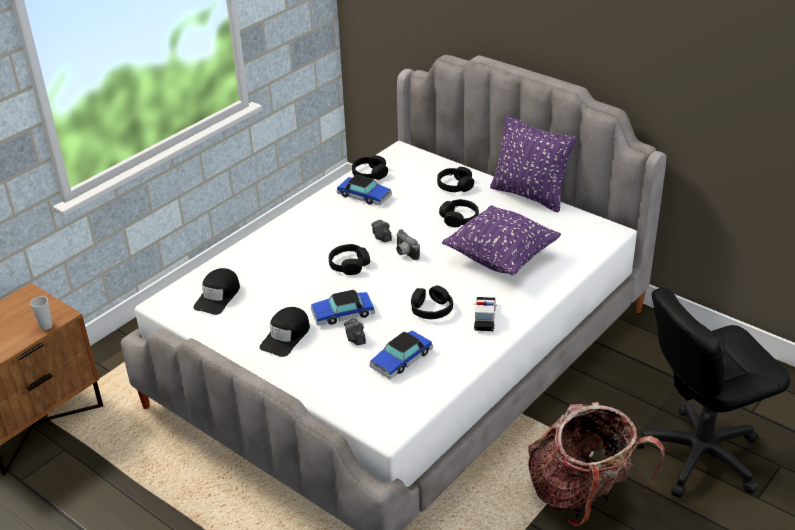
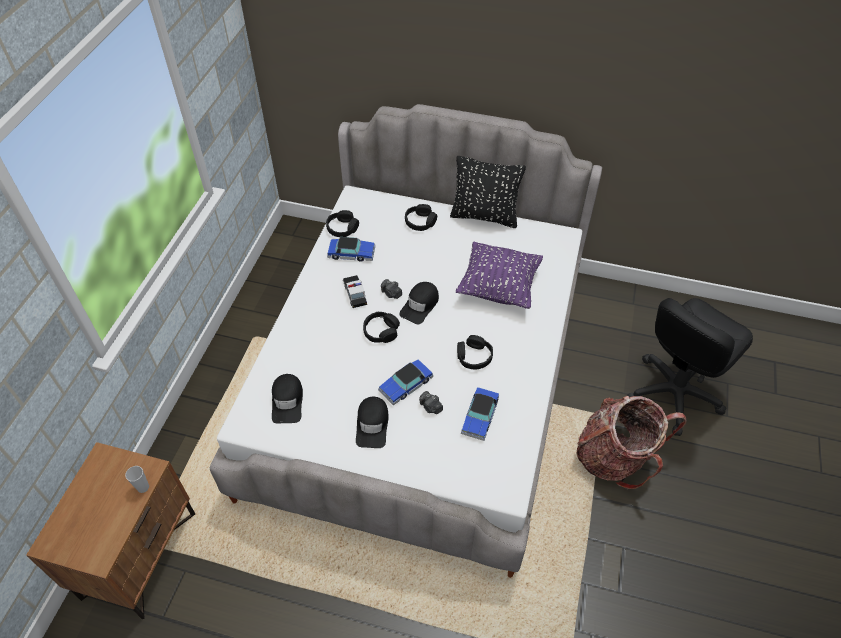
camera: 25 degrees left, 15 degrees up
camera [396,229,420,260] -> black cap [399,282,439,324]
black headphones [439,199,479,227] -> none
toy car [474,297,497,331] -> toy car moved to [343,275,367,308]
purple pillow [490,116,576,212] -> black pillow [450,156,526,228]

